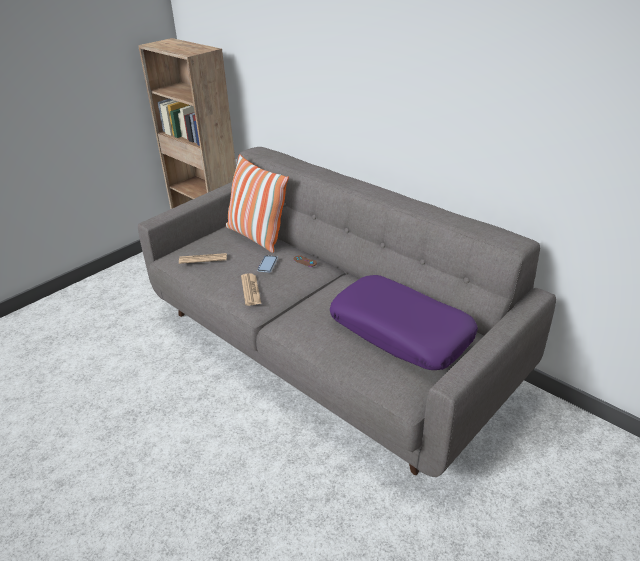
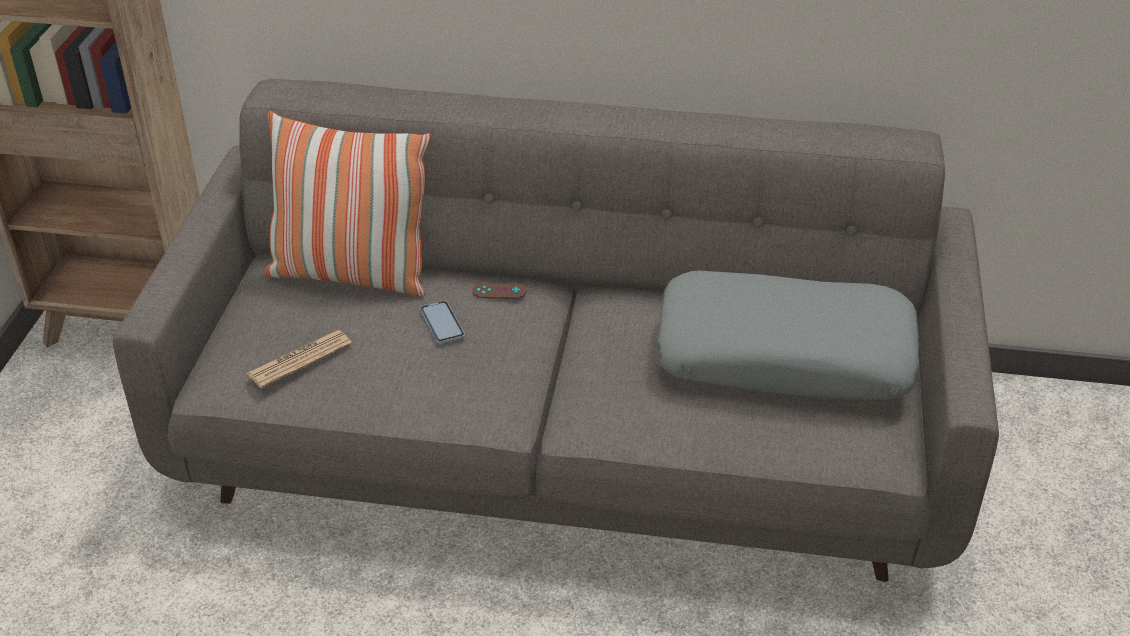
camera: 35 degrees left, 5 degrees up
newspaper [241,273,261,306] -> none
purple pillow [330,275,478,370] -> grey pillow [656,271,919,400]

